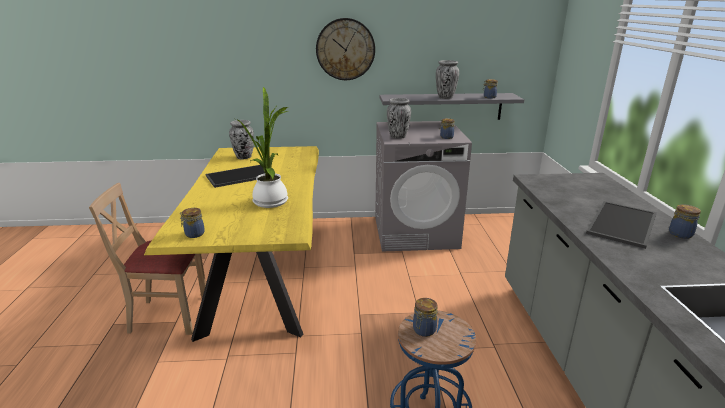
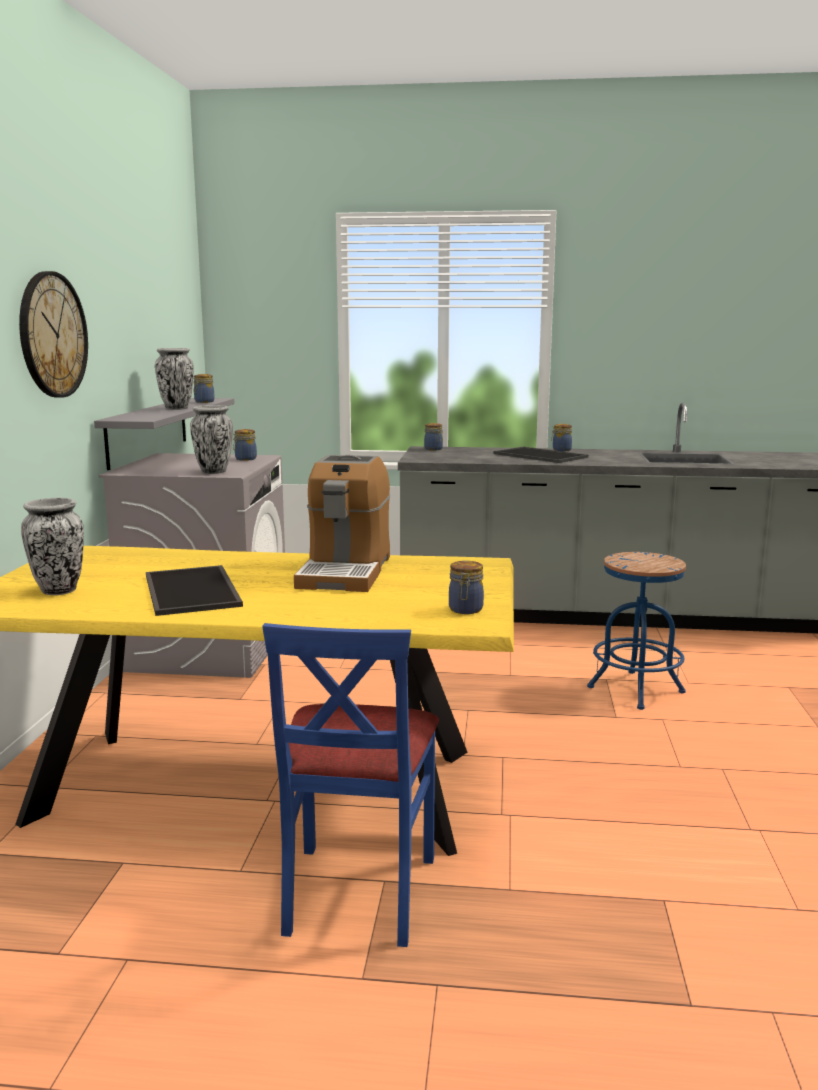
camera: 80 degrees left, 10 degrees down
beige chair [89,183,206,335] -> blue chair [262,623,439,947]
potted plant [236,87,288,208] -> coffee machine [294,455,390,592]
jar [413,298,438,337] -> jar moved to [424,423,443,451]

